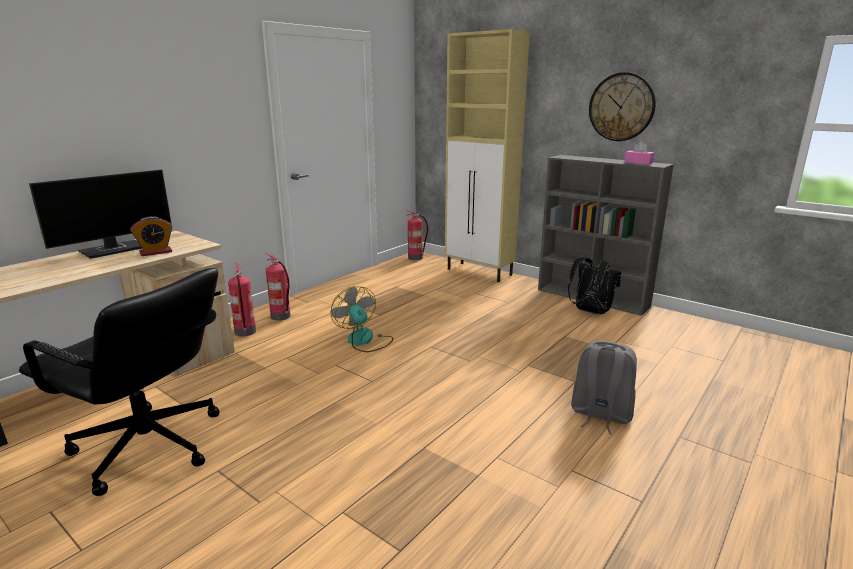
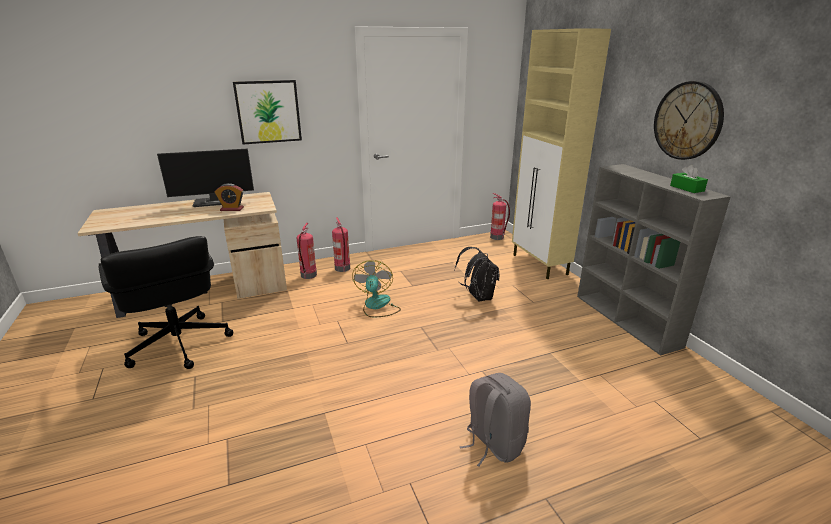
camera: 30 degrees right, 5 degrees up
black backpack [568,257,621,314] -> black backpack moved to [455,247,499,301]
pink tissue box [624,141,654,165] -> green tissue box [670,165,708,193]
none -> picture [233,80,302,144]

